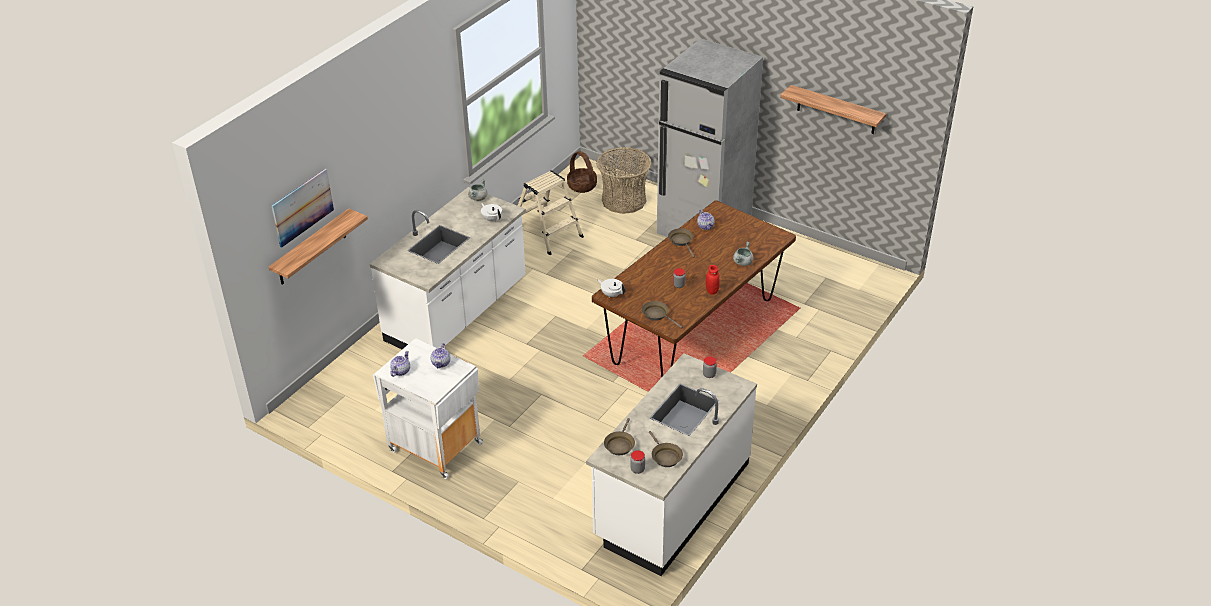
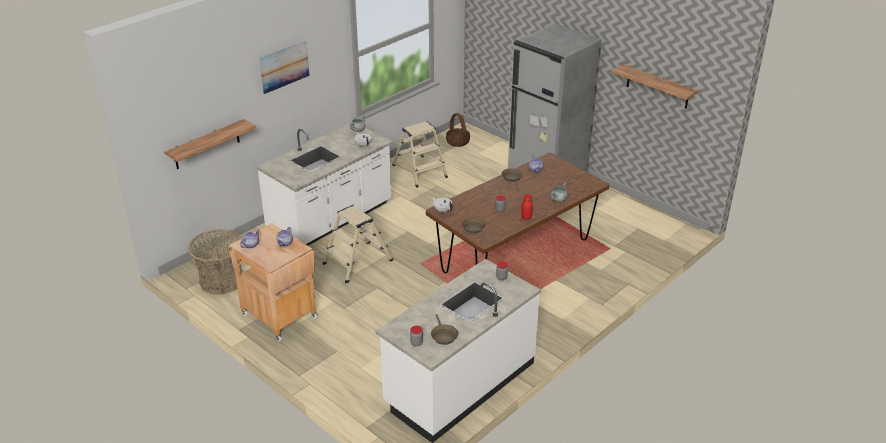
camera: 10 degrees right, 5 degrees down
picture [271,169,334,248] -> picture moved to [259,41,310,94]
white cart [373,338,483,479] -> brown cart [229,223,318,341]
basket [596,147,652,214] -> basket moved to [188,229,242,294]
brown frying pan [604,418,635,455] -> none
none -> beige step ladder [323,205,393,283]

